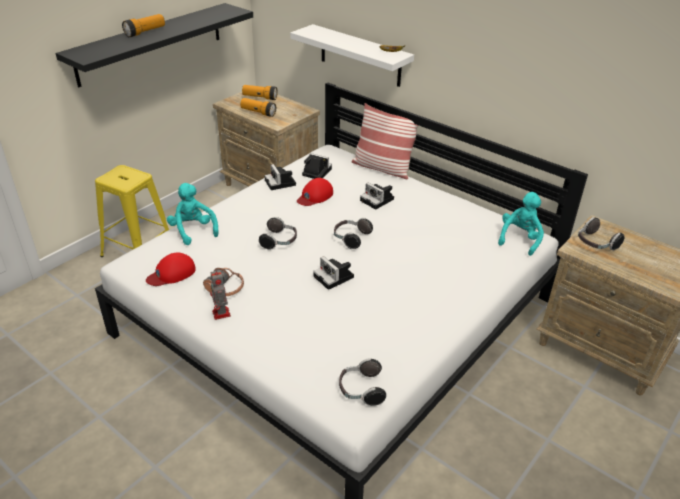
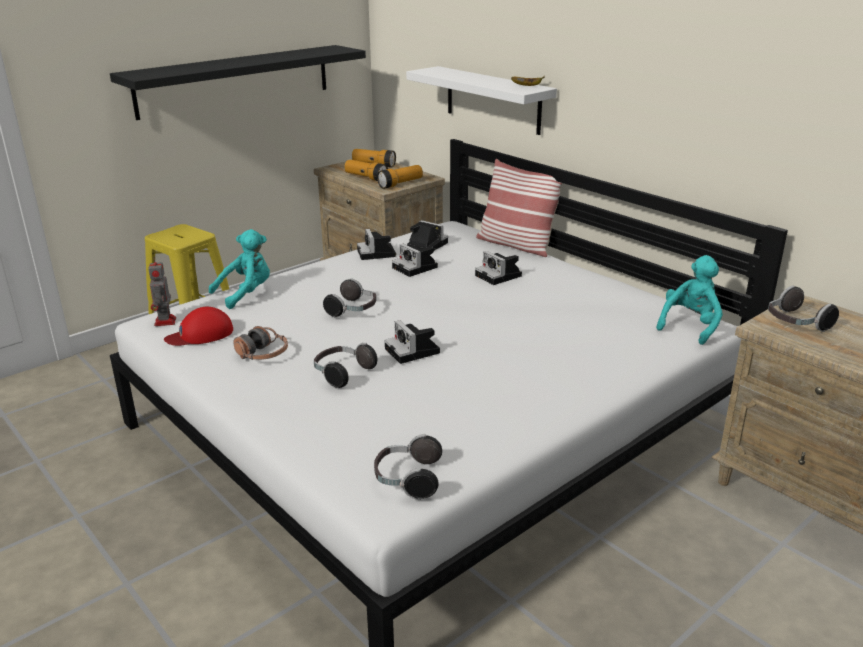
camera: 10 degrees right, 10 degrees down
flashlight [122,14,165,37] -> flashlight moved to [377,165,423,189]
turquoise plush toy [167,183,219,245] -> turquoise plush toy turned 75 degrees clockwise [209,229,270,309]
toy robot [210,270,231,320] -> toy robot moved to [148,257,176,326]
red cap [297,178,333,206] -> camera [392,244,438,277]
headphones [334,218,373,249] -> headphones moved to [314,343,377,388]

